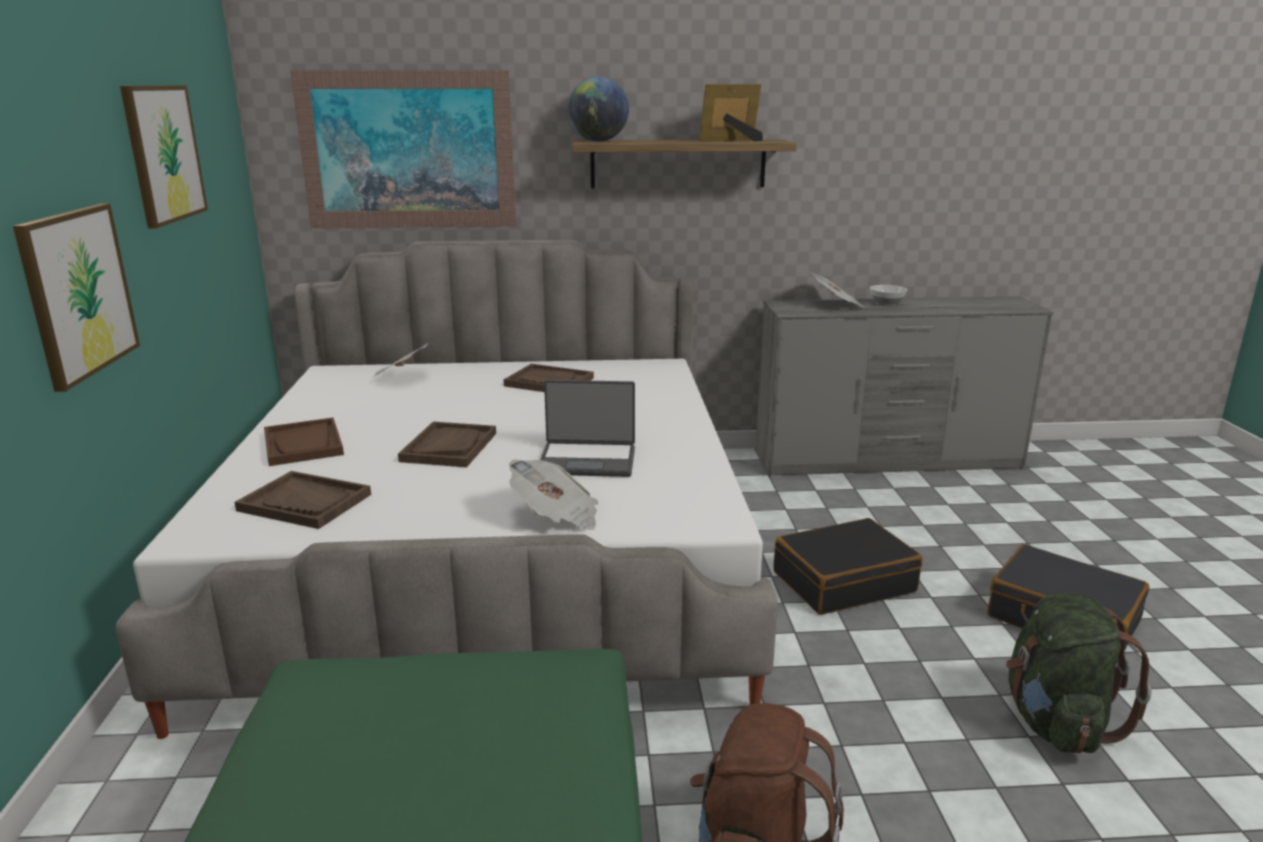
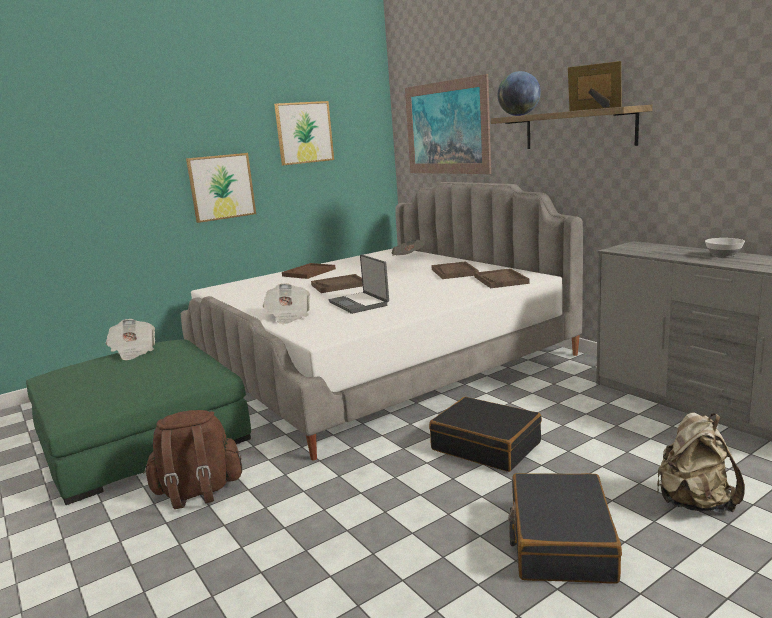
camera: 60 degrees right, 5 degrees down
brown tray [235,471,371,529] -> brown tray moved to [474,268,530,288]
newspaper [807,271,865,308] -> newspaper moved to [105,319,155,360]
green backpack [1006,593,1151,754] -> none
none -> beige backpack [657,413,745,512]

